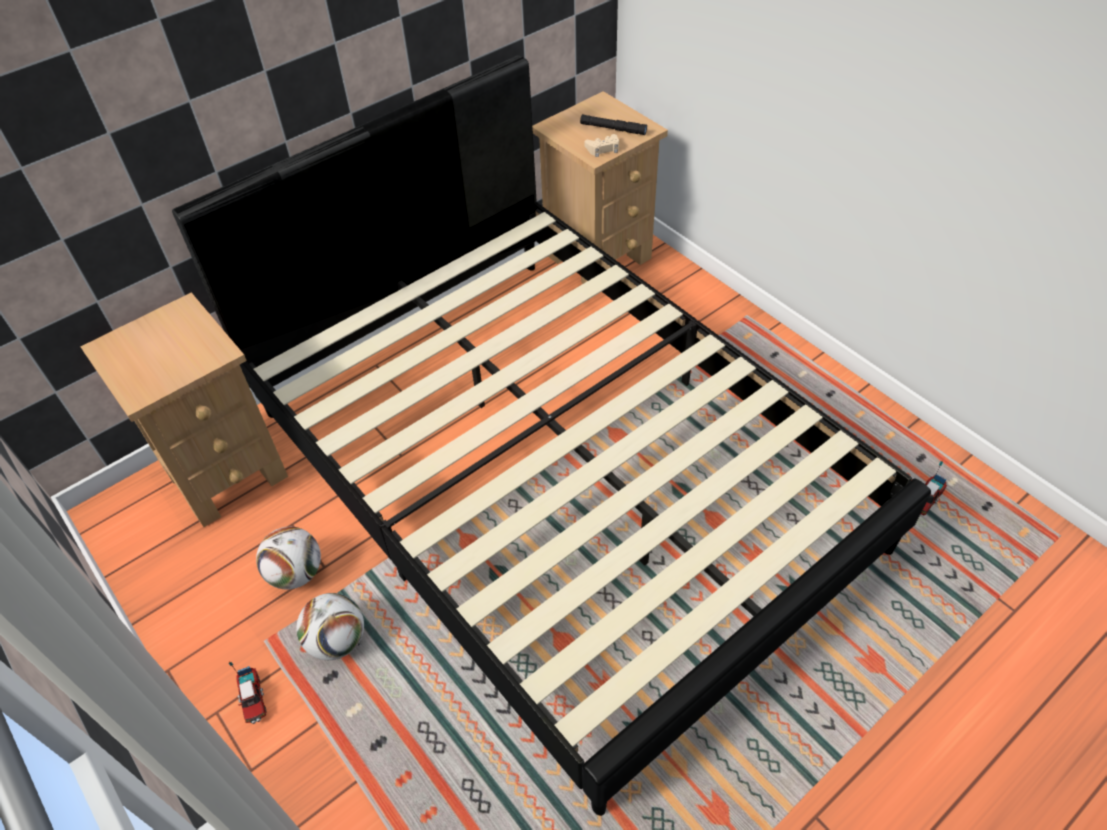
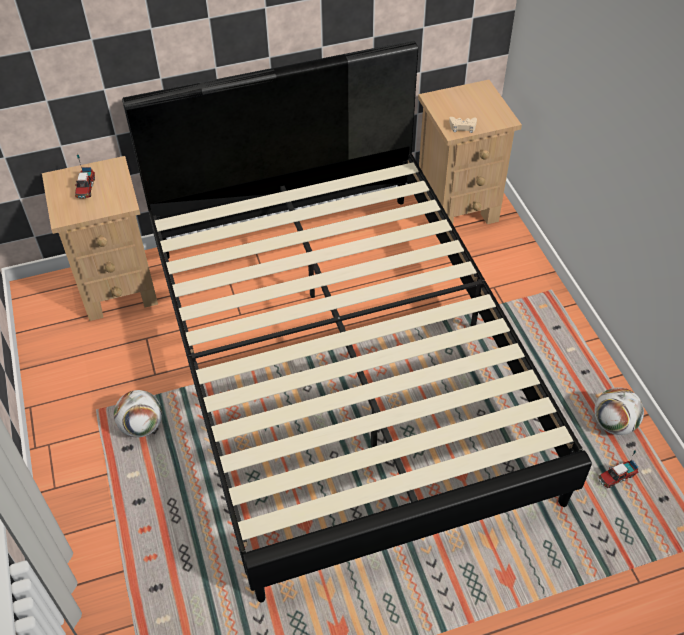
camera: 20 degrees right, 0 degrees up
toy truck [229,662,267,724] -> toy truck moved to [75,154,95,199]
football [256,527,321,589] -> football moved to [594,387,644,435]
black flashlight [580,114,647,135] -> none

